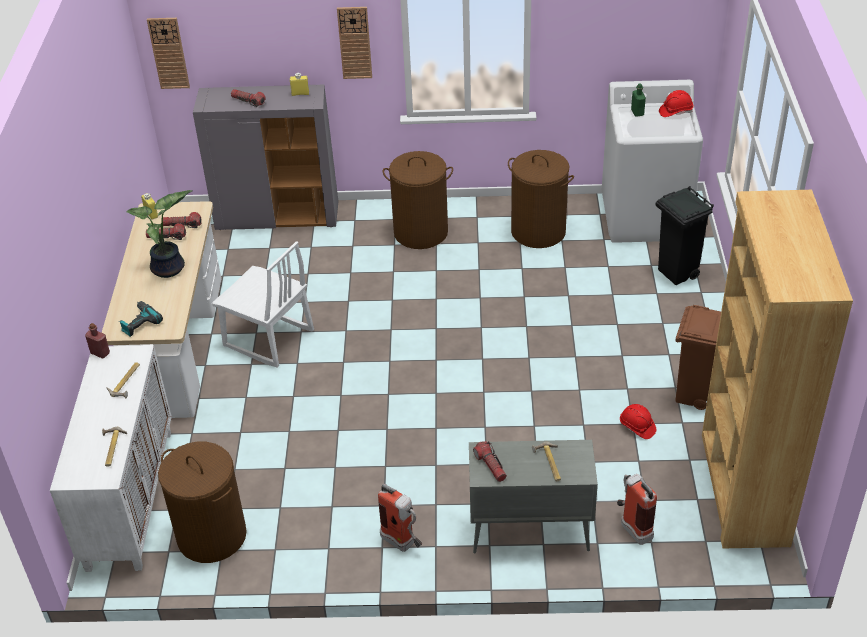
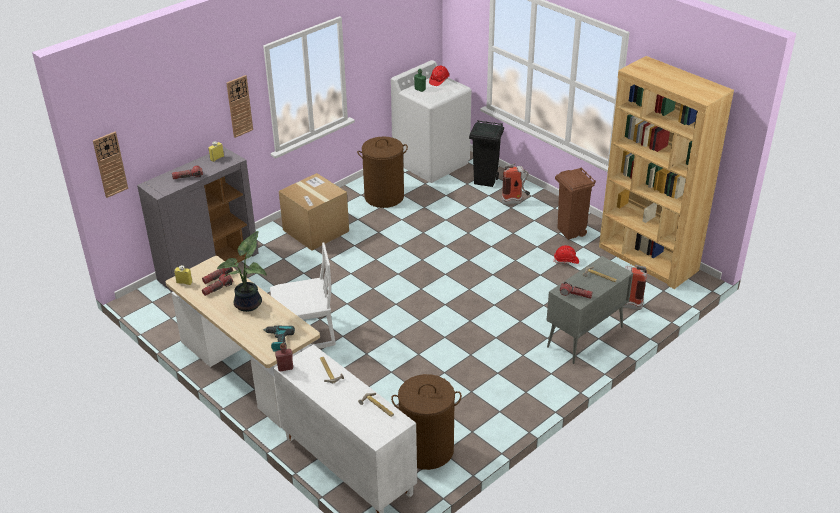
camera: 45 degrees left, 5 degrees down
fire extinguisher [378,484,422,552] -> fire extinguisher moved to [501,163,530,205]
brown laundry basket [383,151,453,249] -> cardboard box [279,173,349,251]

